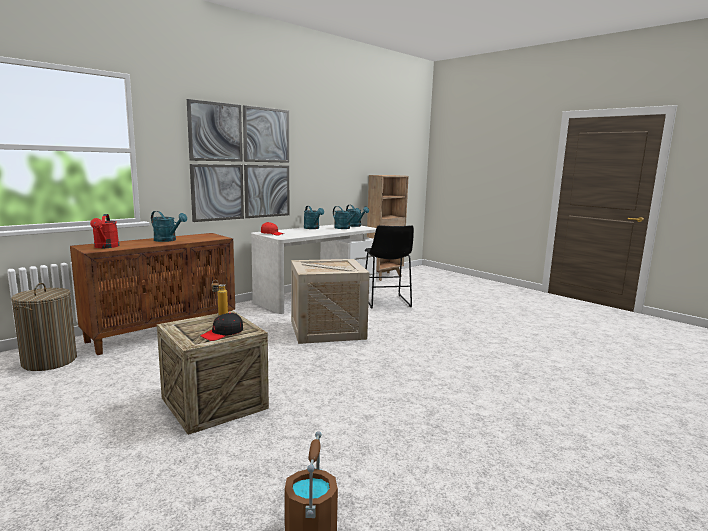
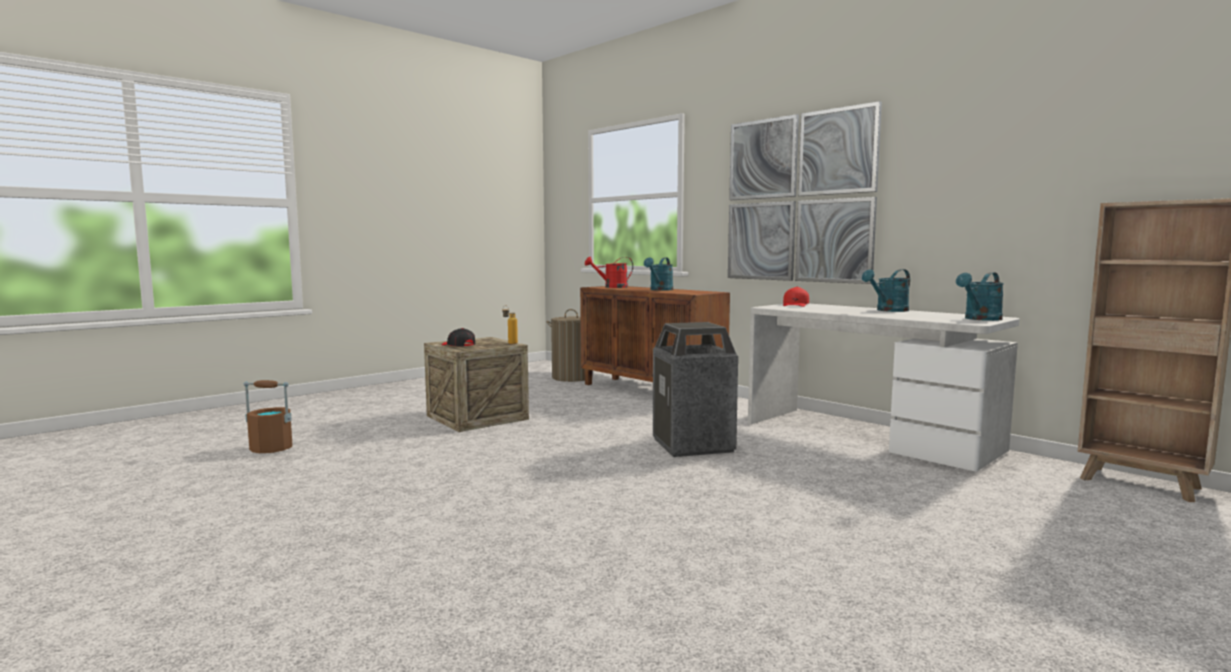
camera: 90 degrees right, 5 degrees down
crate [291,259,370,344] -> trash can [653,322,738,457]
turquoise watering can [333,206,361,229] -> none
black stool [365,225,414,309] -> none

